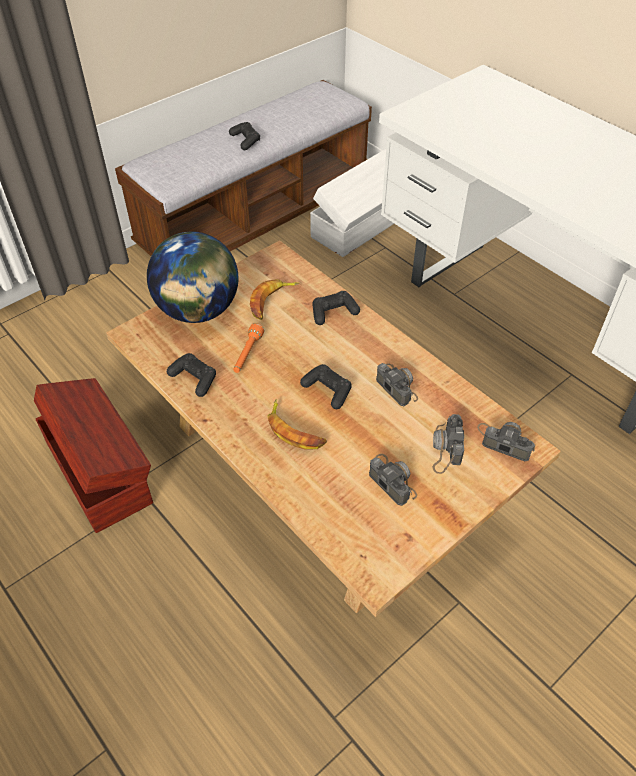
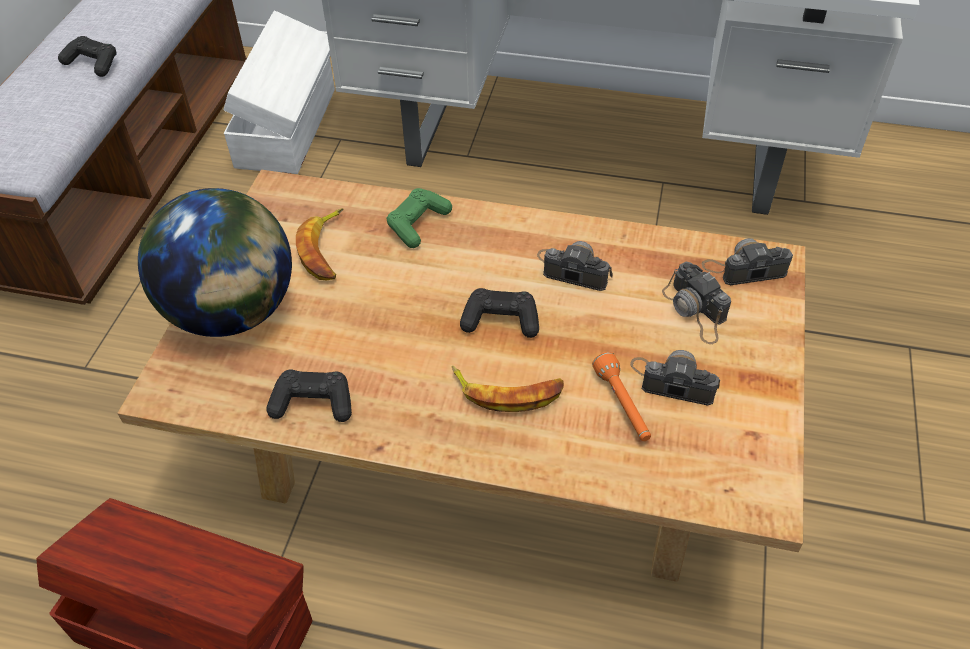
camera: 35 degrees left, 0 degrees up
orange flashlight [233,323,264,373] -> orange flashlight moved to [592,352,651,441]
black game controller [312,291,360,325] -> green game controller [387,188,452,248]

